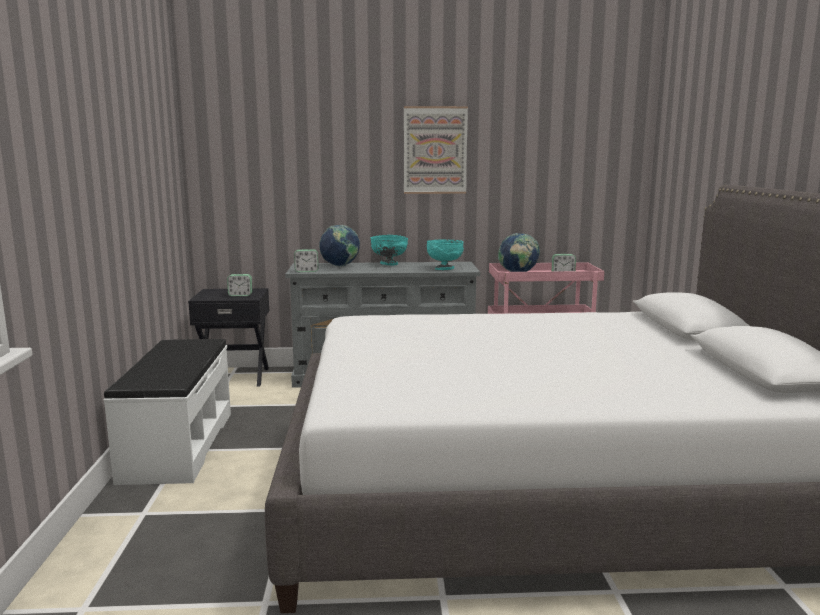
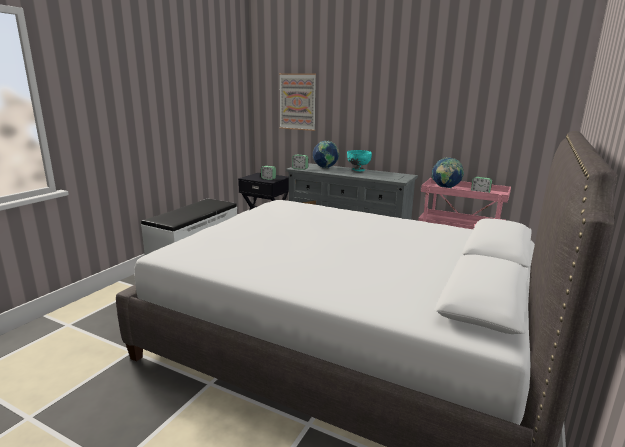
camera: 30 degrees right, 5 degrees up
picture [404,106,468,194] -> picture moved to [279,73,316,131]
turquoise bowl [427,240,464,270] -> none

